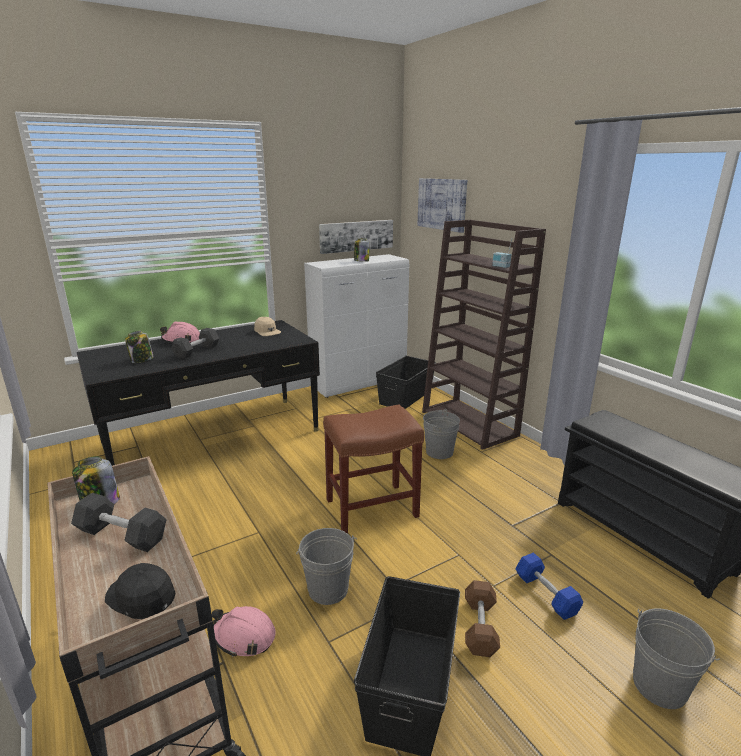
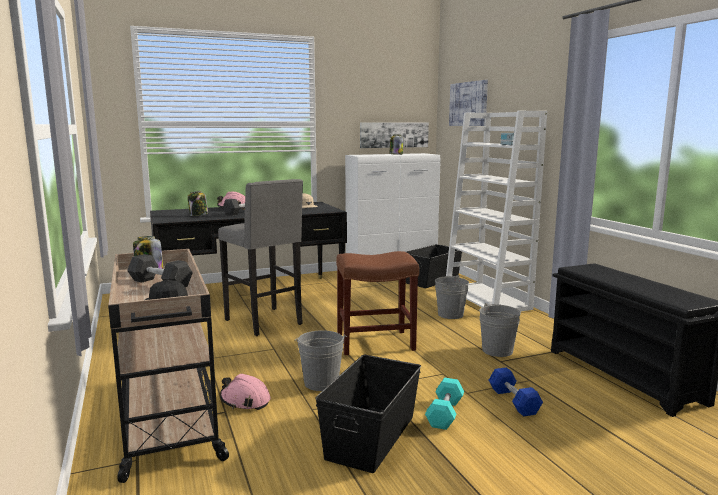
camera: 10 degrees right, 10 degrees down
brown bookcase [422,220,546,450] -> white bookcase [446,111,547,312]
brown dumbbell [465,580,500,657] -> turquoise dumbbell [425,378,464,430]
grey bucket [633,608,720,709] -> grey bucket moved to [479,303,521,357]
none -> grey stool [218,179,303,336]

